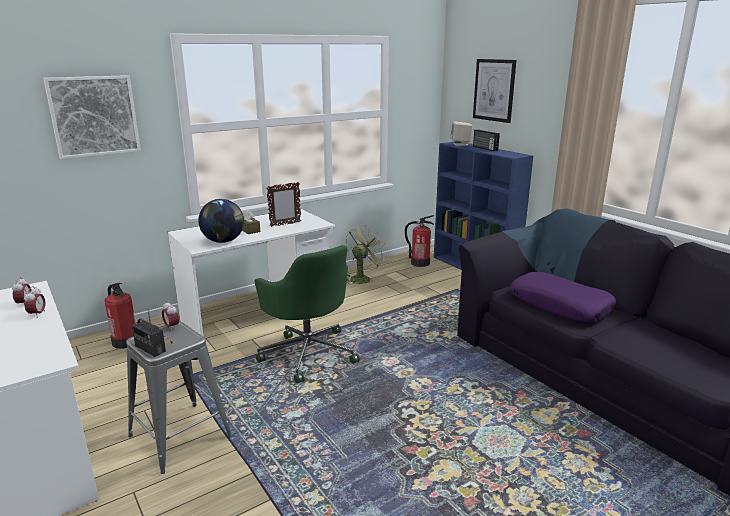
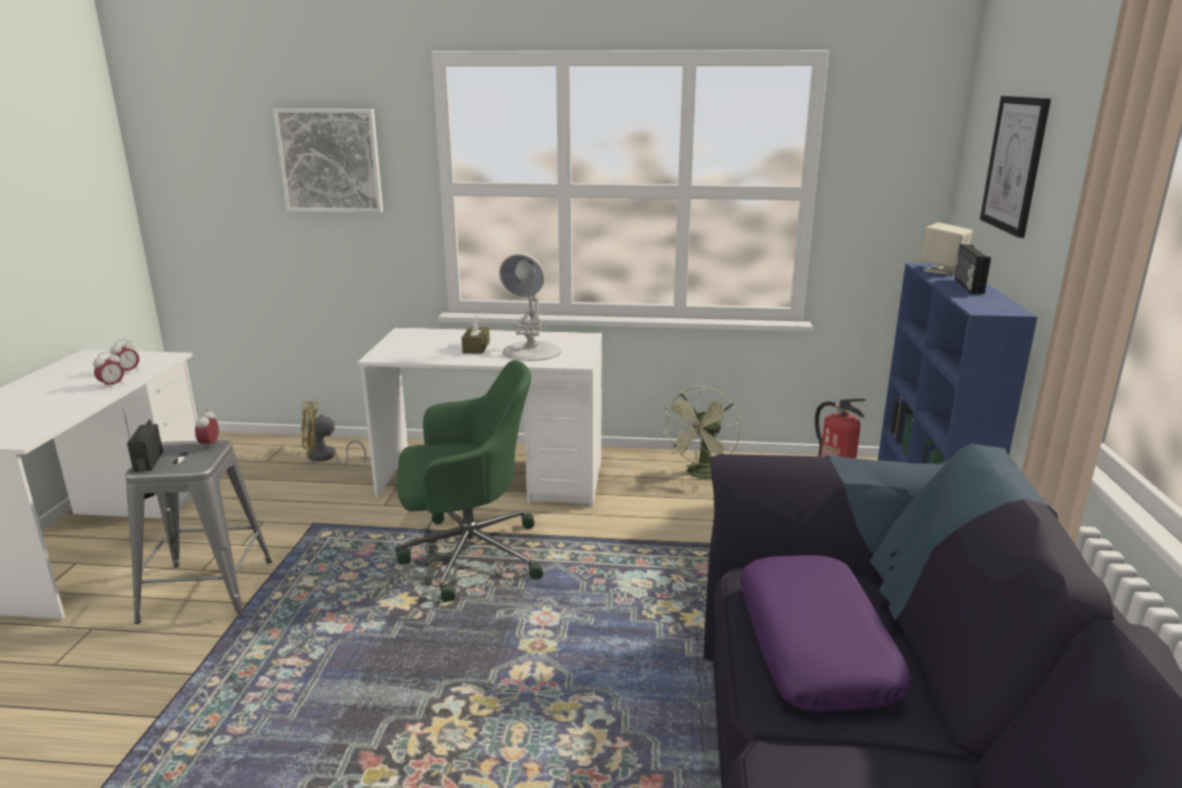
camera: 40 degrees right, 0 degrees up
fire extinguisher [105,283,136,349] -> yellow fan [301,401,366,466]
globe [198,199,244,243] -> none
green office chair [254,245,360,384] -> green office chair turned 105 degrees counterclockwise [395,360,543,602]
picture frame [267,182,301,227] -> white table lamp [499,253,561,361]
green fan [346,226,387,284] -> green fan turned 135 degrees clockwise [662,386,741,479]

